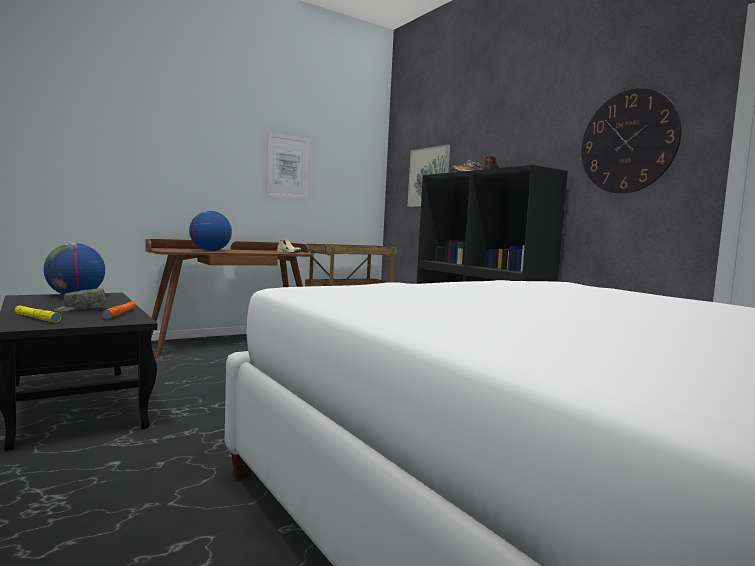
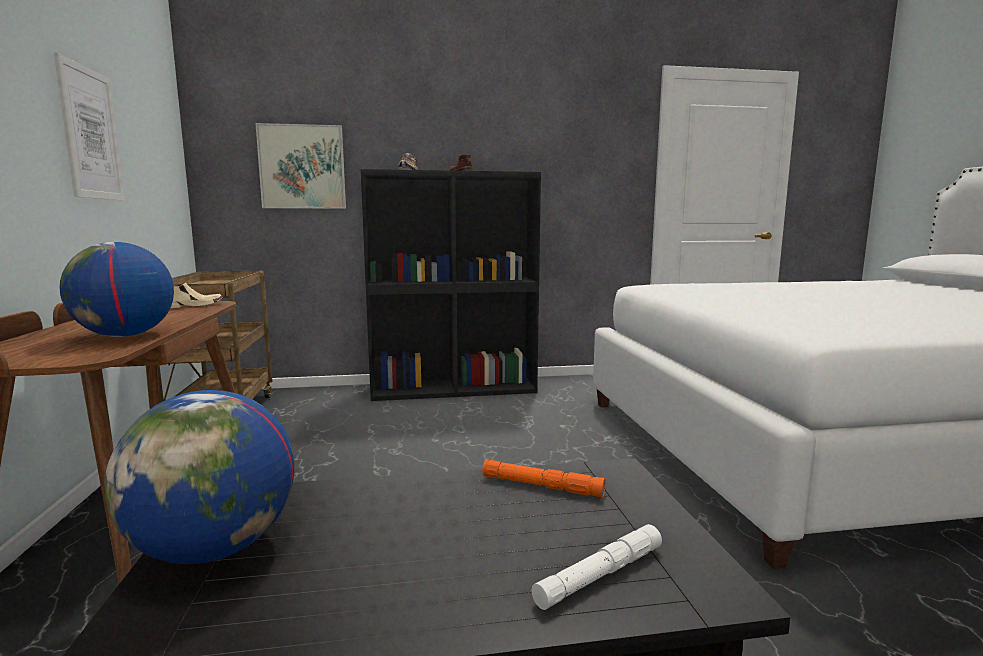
camera: 65 degrees left, 5 degrees up
yellow flashlight [15,306,61,323] -> white flashlight [532,524,662,610]
grey cap [54,289,106,312] -> none
wall clock [582,88,682,194] -> none

